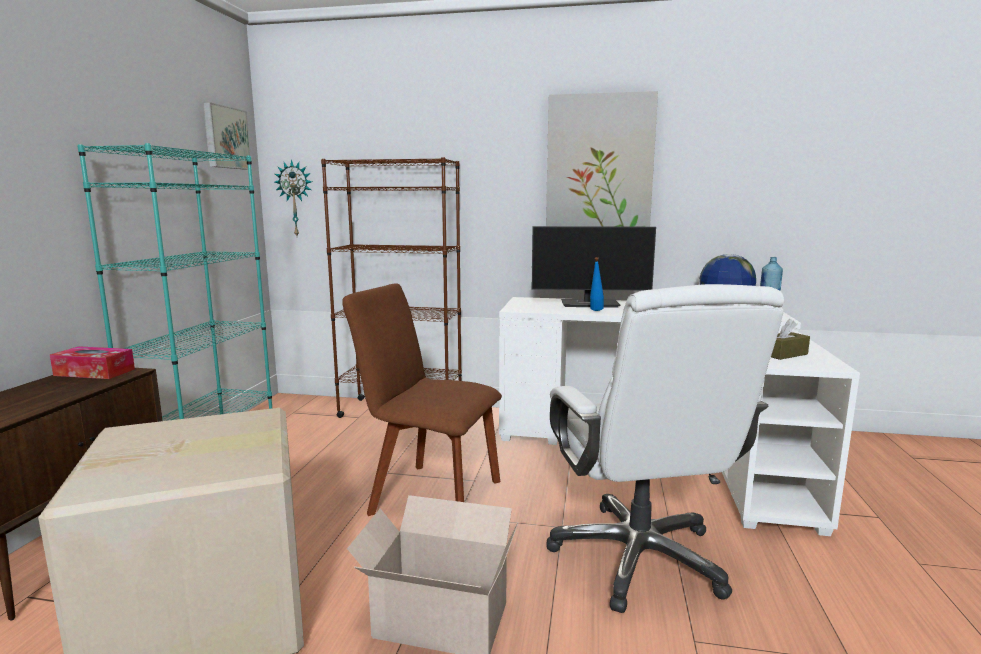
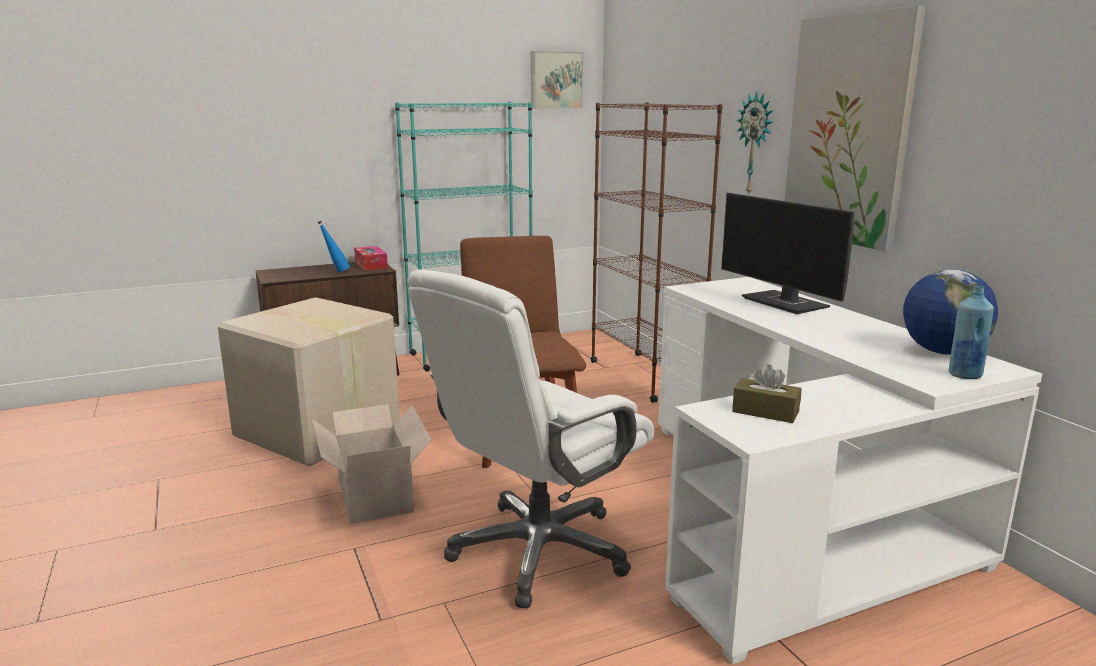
camera: 55 degrees right, 5 degrees up
wall clock [275,160,312,236] -> wall clock moved to [736,91,773,196]
blue bottle [590,257,604,311] -> blue bottle moved to [318,221,350,272]

